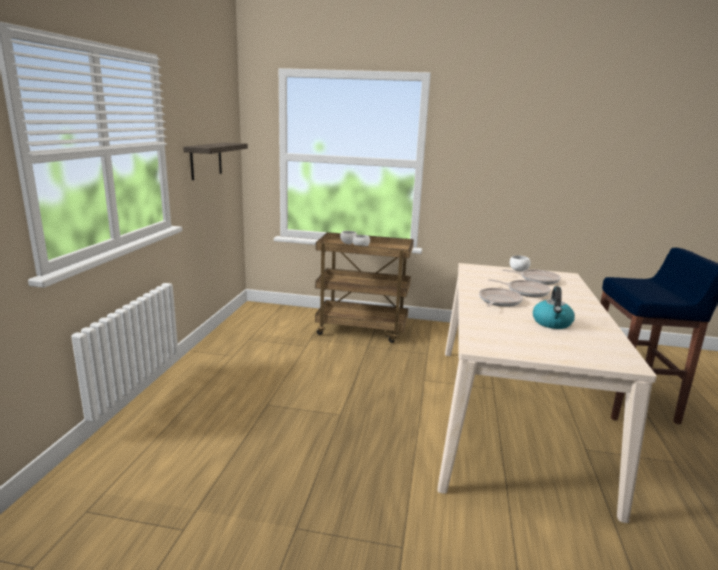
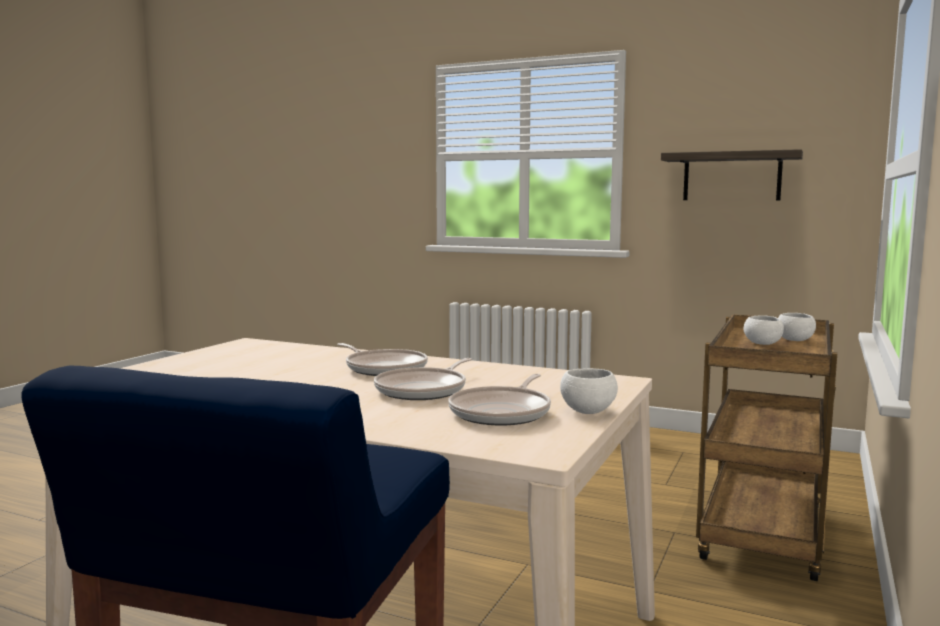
camera: 105 degrees right, 10 degrees down
kettle [533,286,575,329] -> none

